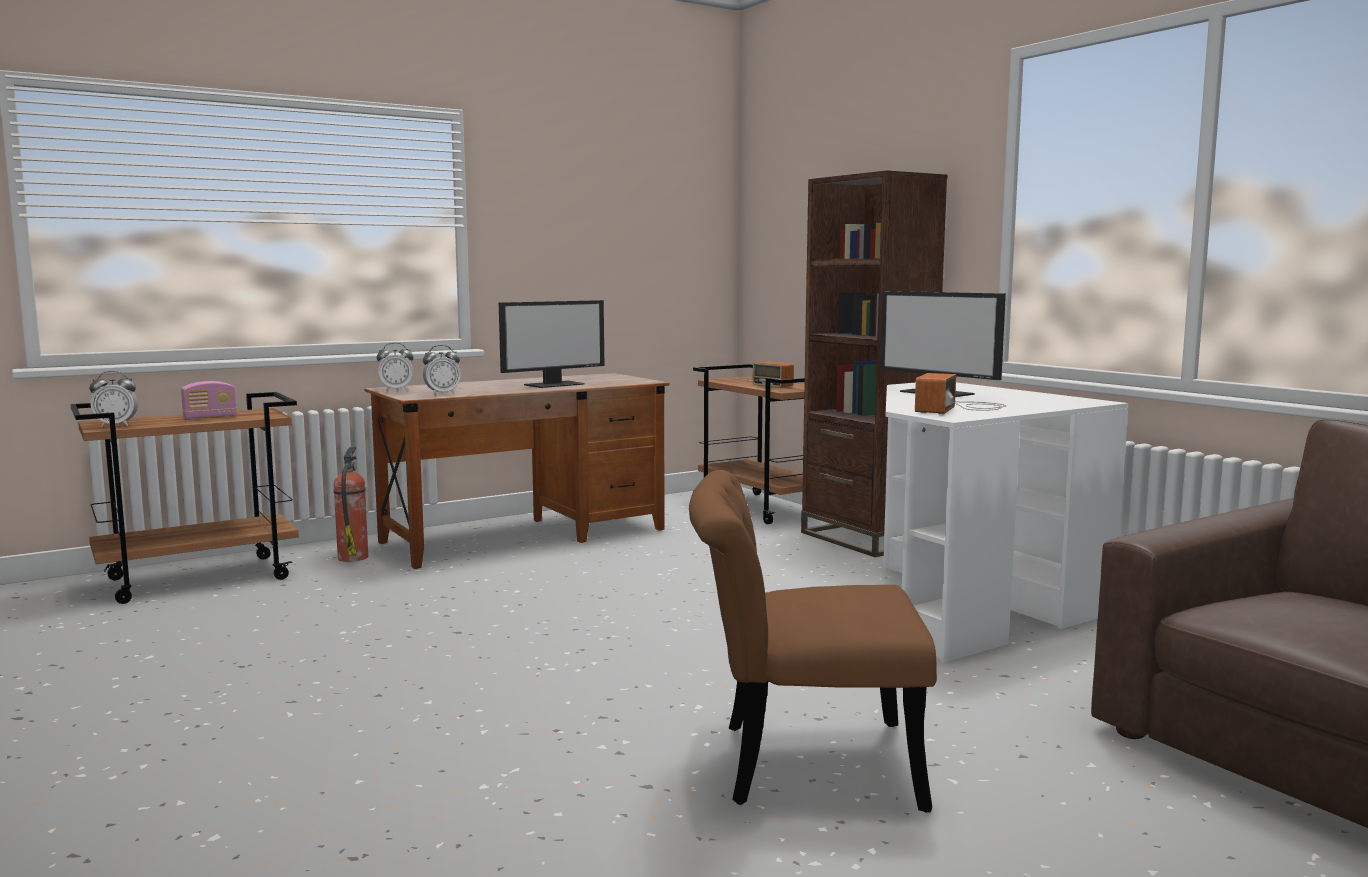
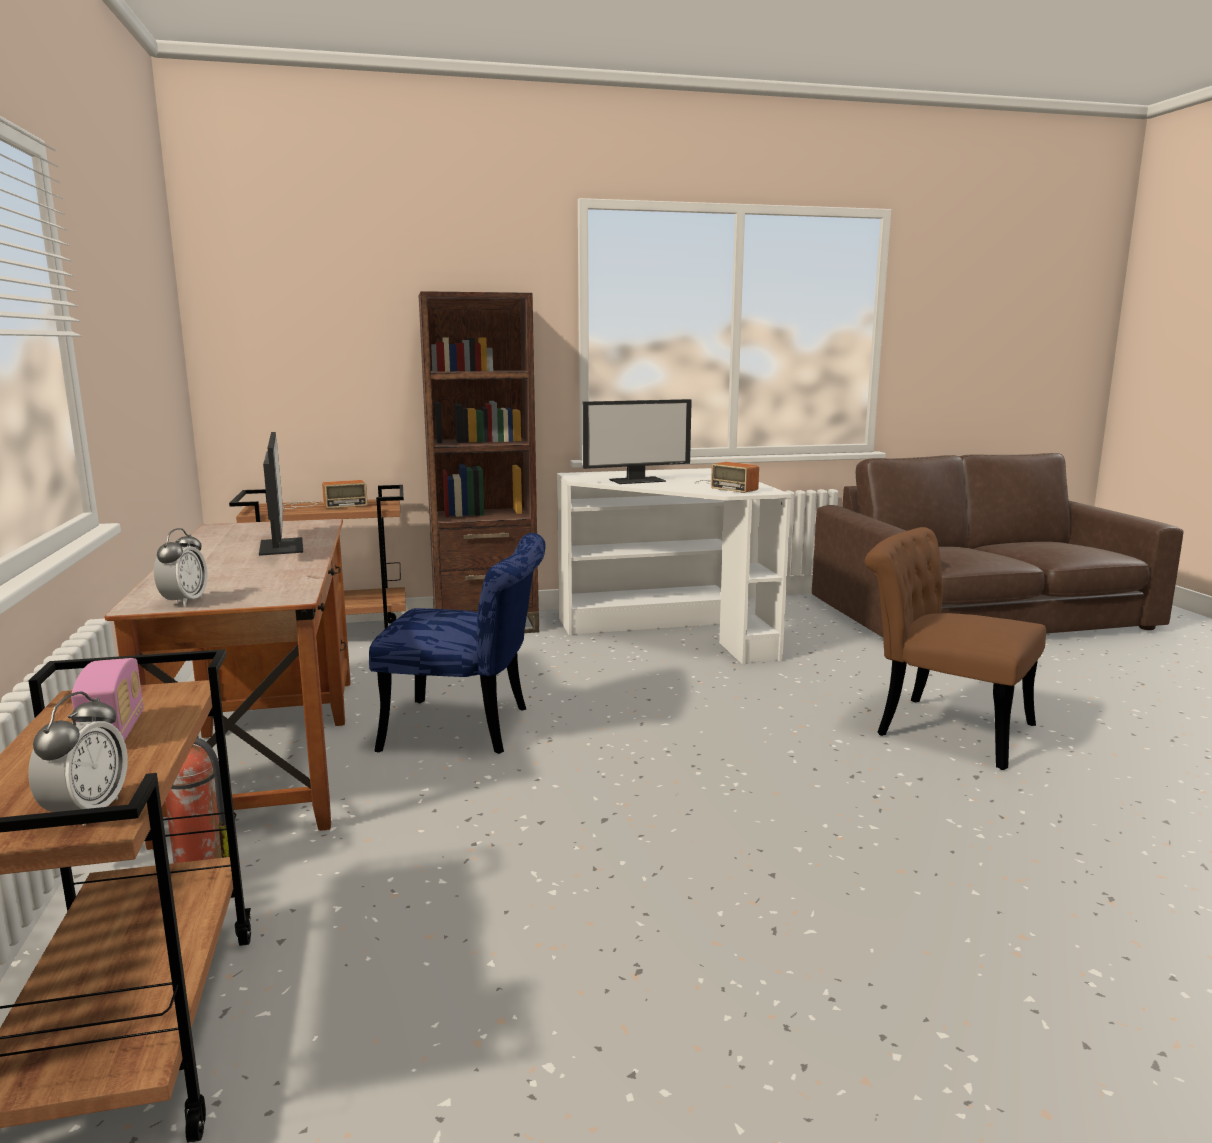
camera: 70 degrees left, 5 degrees up
alarm clock [423,345,461,395] -> none
brown chair [689,470,937,812] -> brown chair turned 105 degrees clockwise [865,527,1046,770]
none -> blue chair [369,533,546,754]

